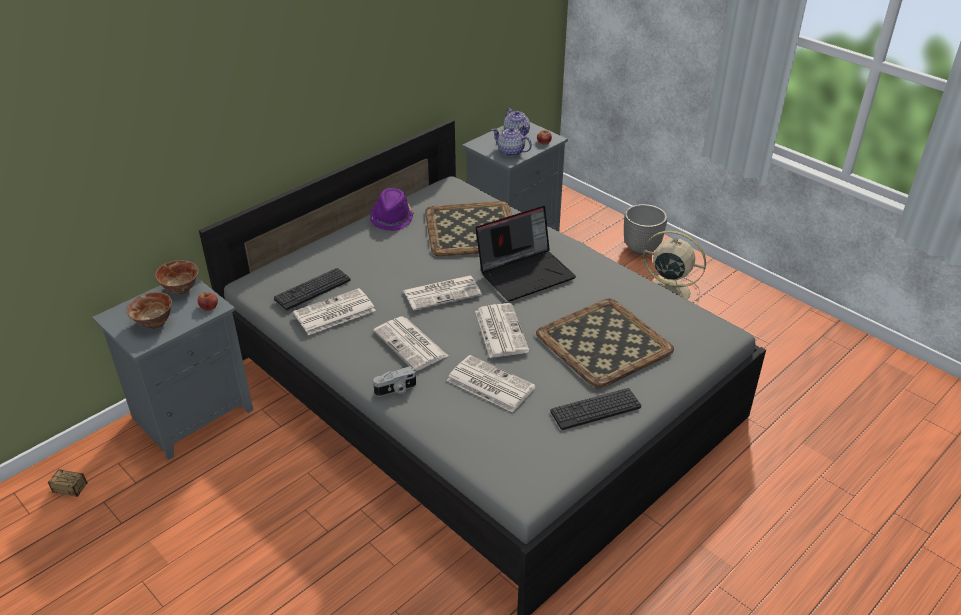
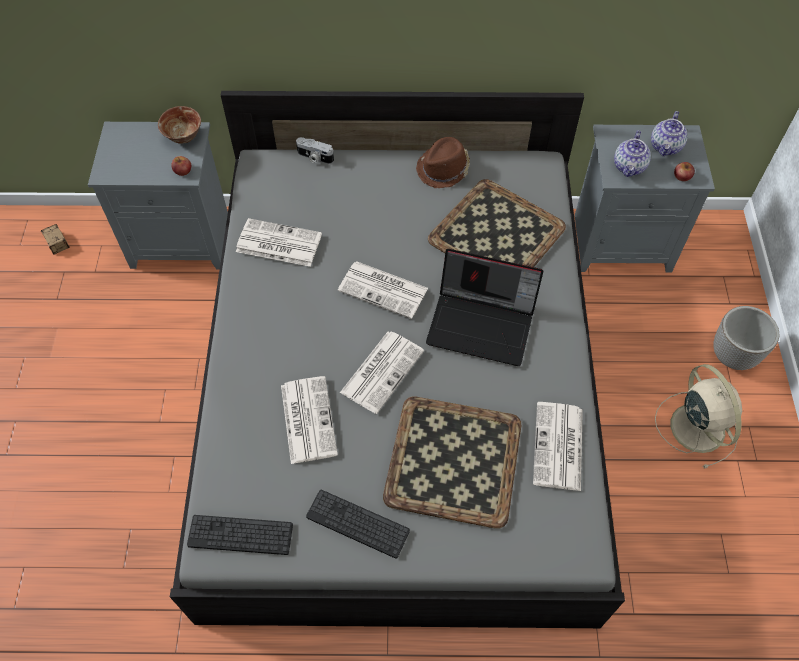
camera: 45 degrees right, 20 degrees up
bowl [126,292,172,329] -> none
keyboard [274,268,351,310] -> keyboard moved to [187,515,293,555]
purple hat [370,188,414,231] -> brown hat [416,137,470,188]
newspaper [373,317,448,371] -> newspaper moved to [533,402,583,491]
camera [373,366,416,397] -> camera moved to [296,137,334,164]
teapot [492,127,532,157] -> teapot turned 150 degrees counterclockwise [614,130,651,177]

